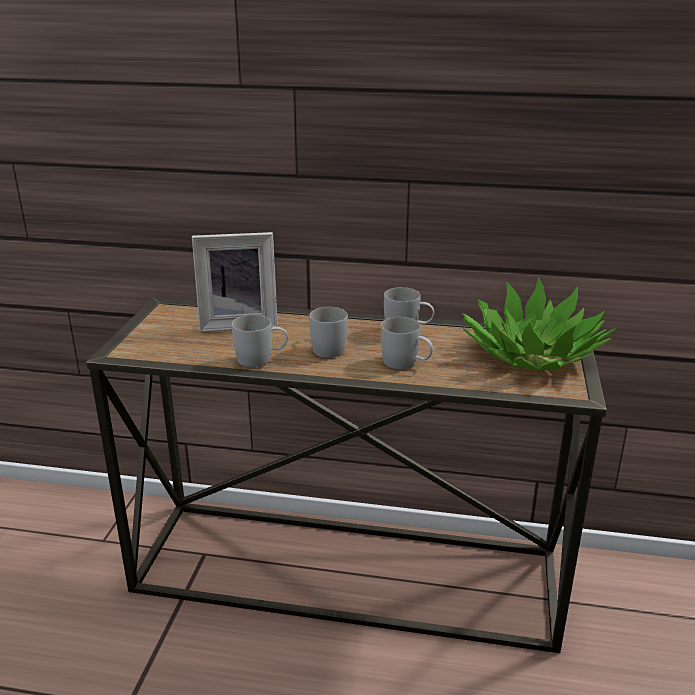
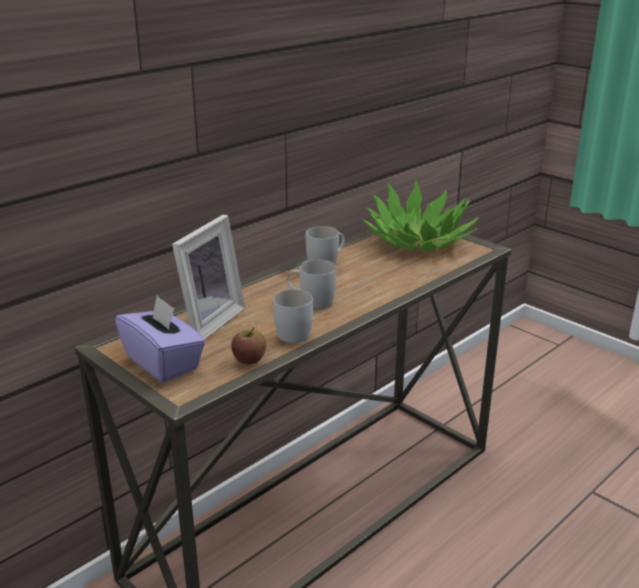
camera: 55 degrees left, 0 degrees up
white mug [381,317,433,369] -> none
none -> purple tissue box [115,295,206,383]
none -> apple [231,328,266,364]

